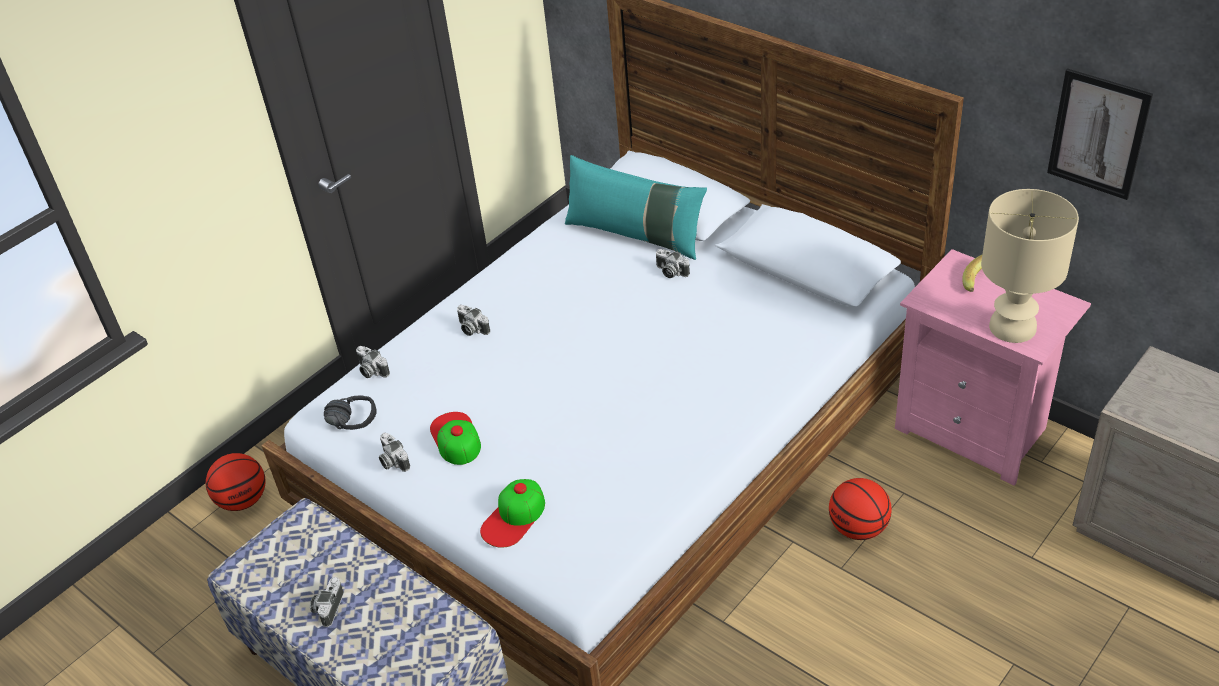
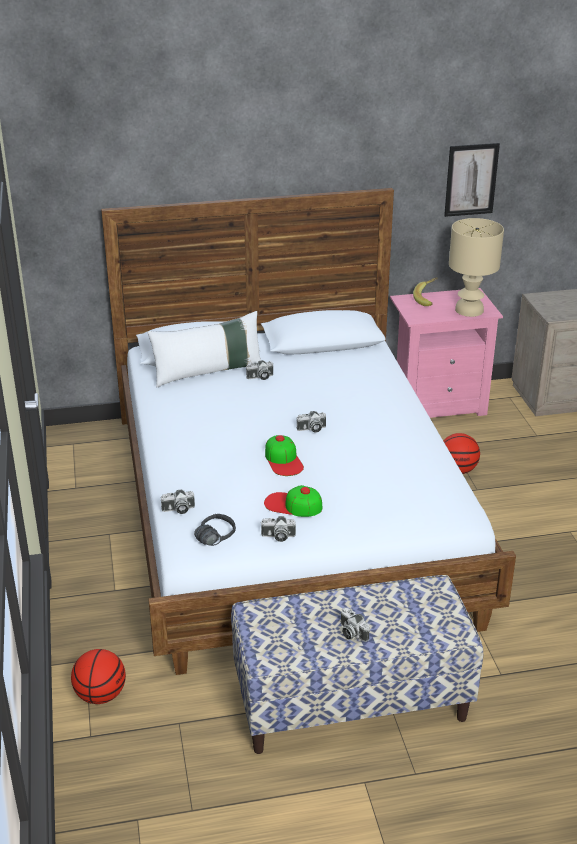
camera: 55 degrees left, 10 degrees down
camera [457,305,490,336] -> camera moved to [297,411,326,432]
cap [480,479,545,548] -> cap moved to [265,435,304,476]
turquoise pillow [565,155,707,260] -> white pillow [147,311,261,387]

